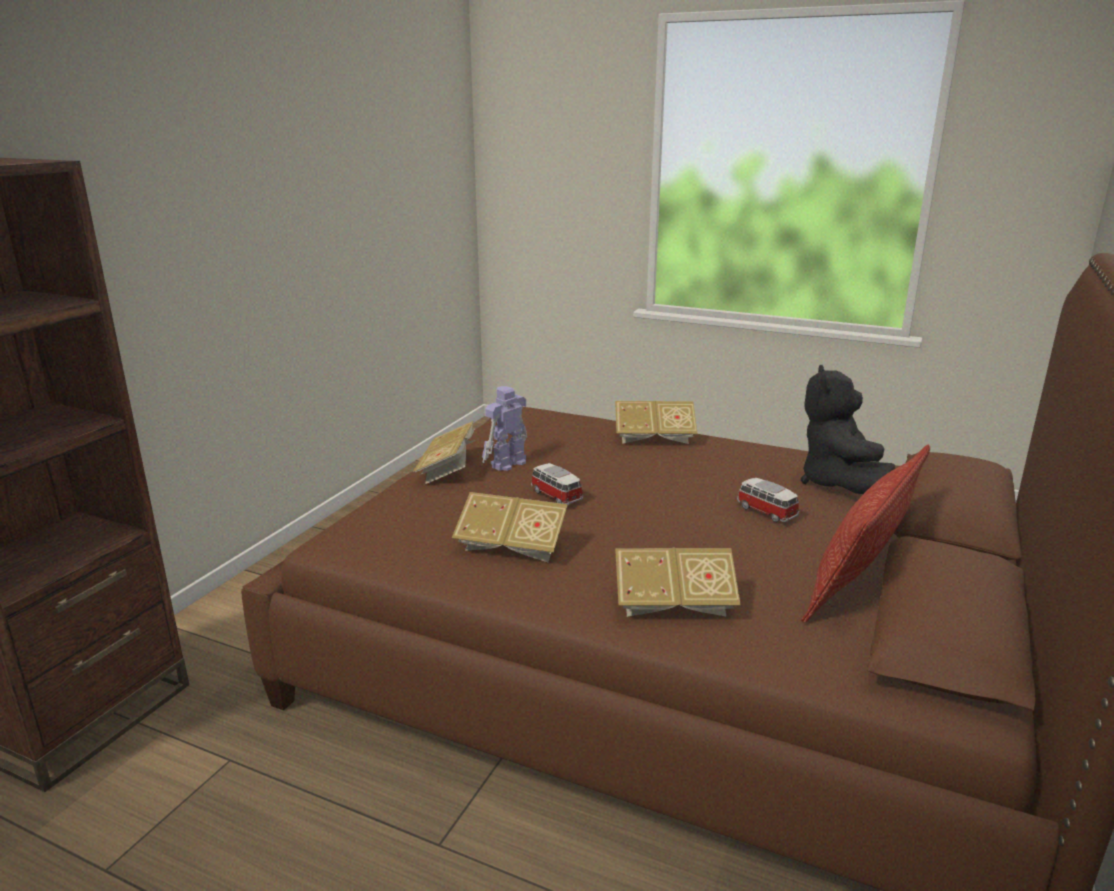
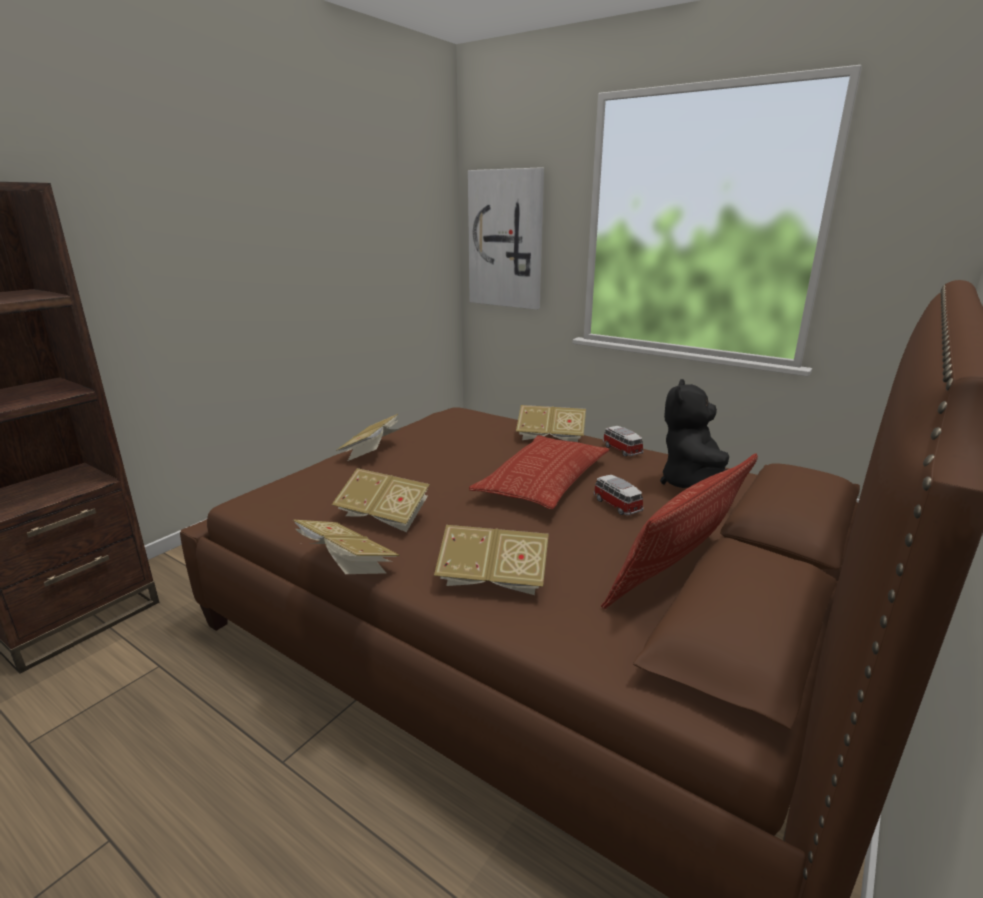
camera: 10 degrees right, 0 degrees up
toy robot [482,386,527,471] -> none
toy car [531,463,583,505] -> toy car moved to [603,426,643,456]
none -> book [293,519,400,574]
none -> picture [468,167,544,310]
none -> pillow [469,435,610,509]

